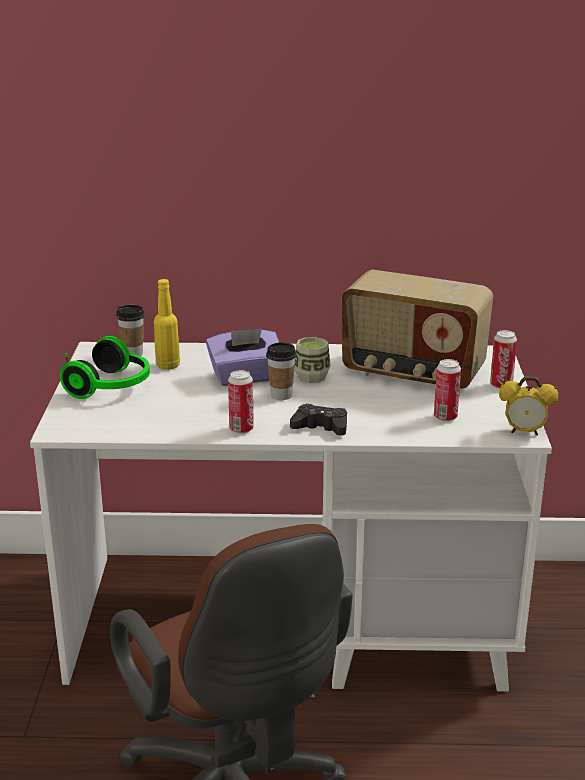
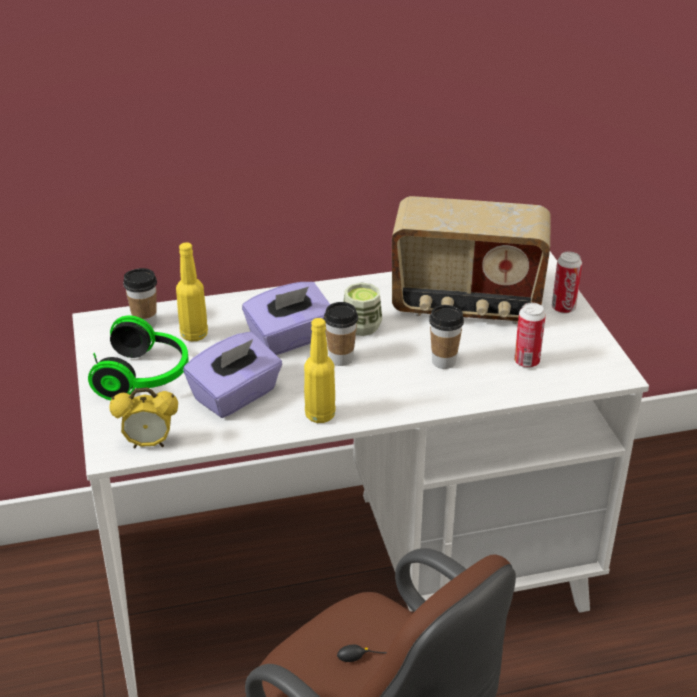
camera: 15 degrees left, 10 degrees up
can [228,370,254,434] -> yellow bottle [304,318,335,423]
black game controller [290,404,347,436] -> none
alarm clock [499,377,558,436] -> alarm clock moved to [109,387,178,448]
none -> purple tissue box [183,332,283,418]
none -> cup [429,305,464,369]

